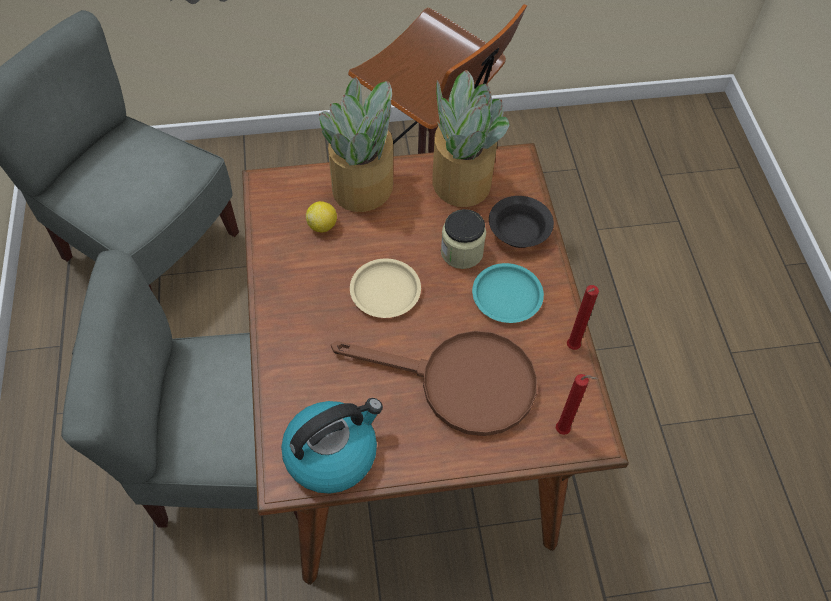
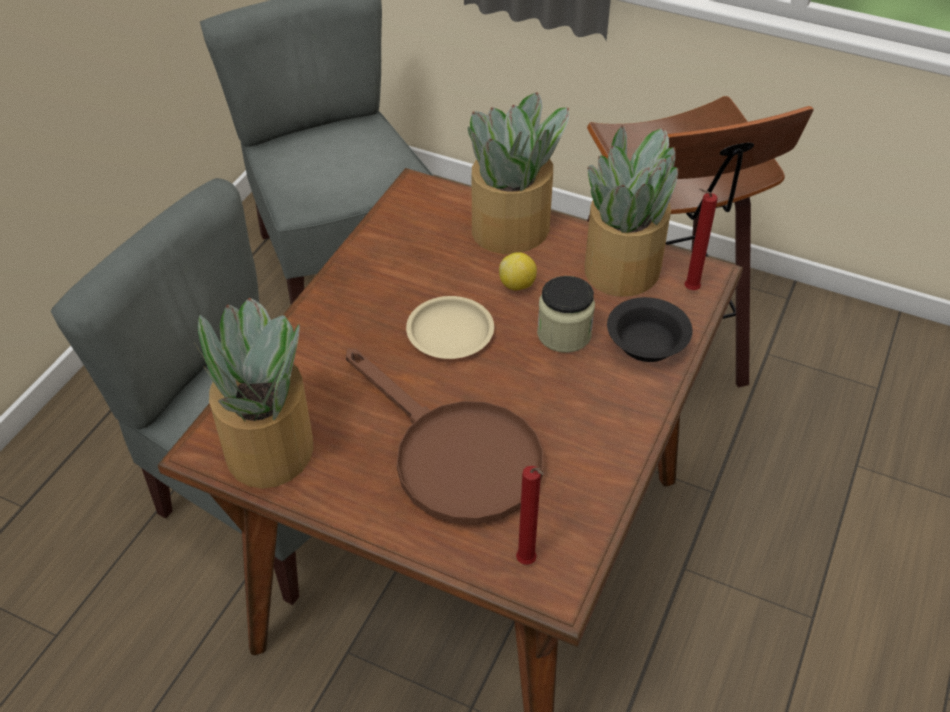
camera: 35 degrees right, 10 degrees down
kettle [281,398,383,494] -> potted plant [195,298,313,489]
lemon [306,201,337,232] -> lemon moved to [499,252,537,290]
turquoise plate [472,263,544,323] -> none
red candle [567,285,599,350] -> red candle moved to [684,189,718,290]

